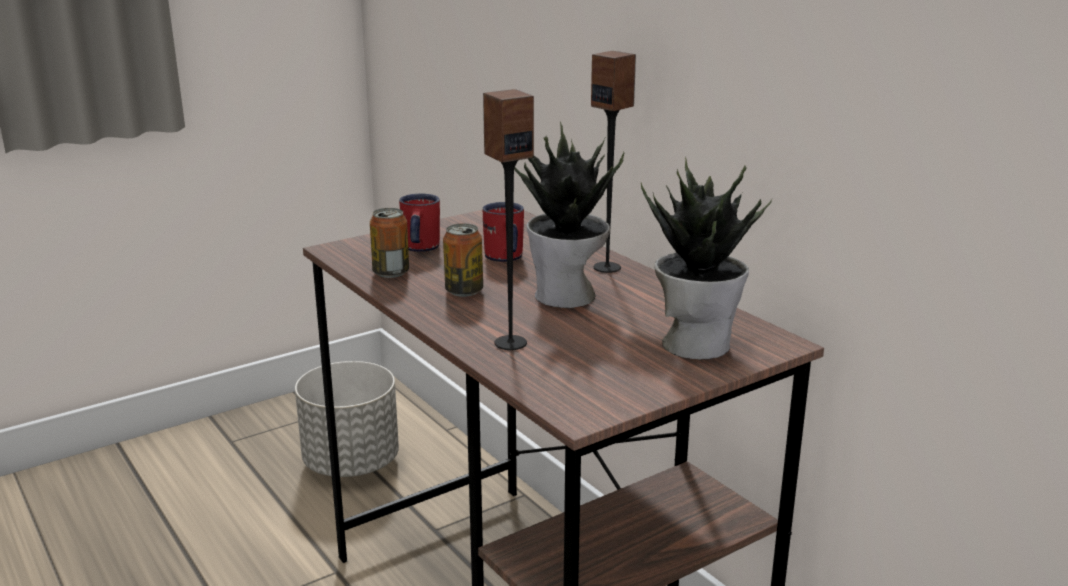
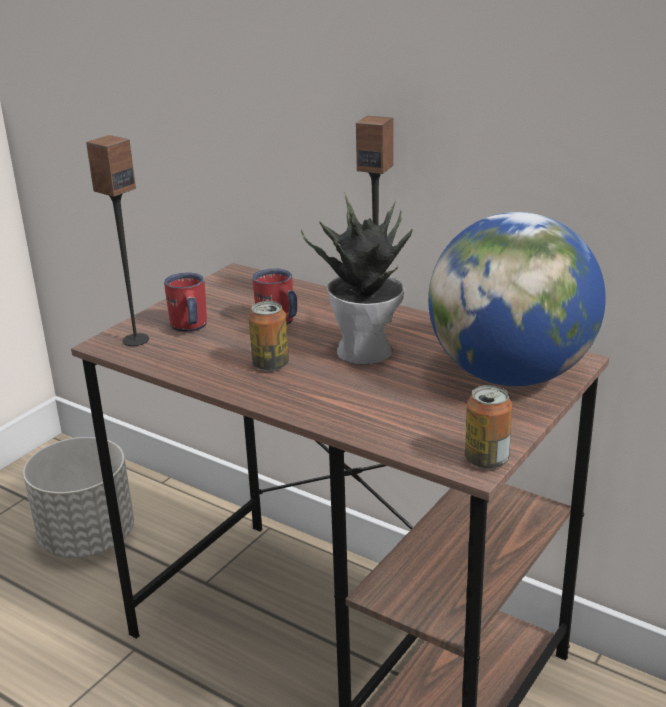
camera: 20 degrees left, 5 degrees up
can [370,208,409,278] -> can moved to [465,385,513,469]
speaker [483,89,534,350] -> speaker moved to [86,135,149,346]
potted plant [641,157,772,359] -> globe [428,212,606,386]

